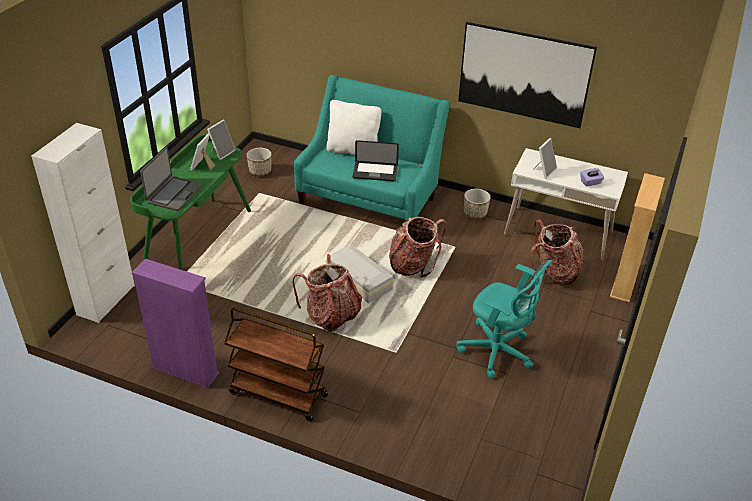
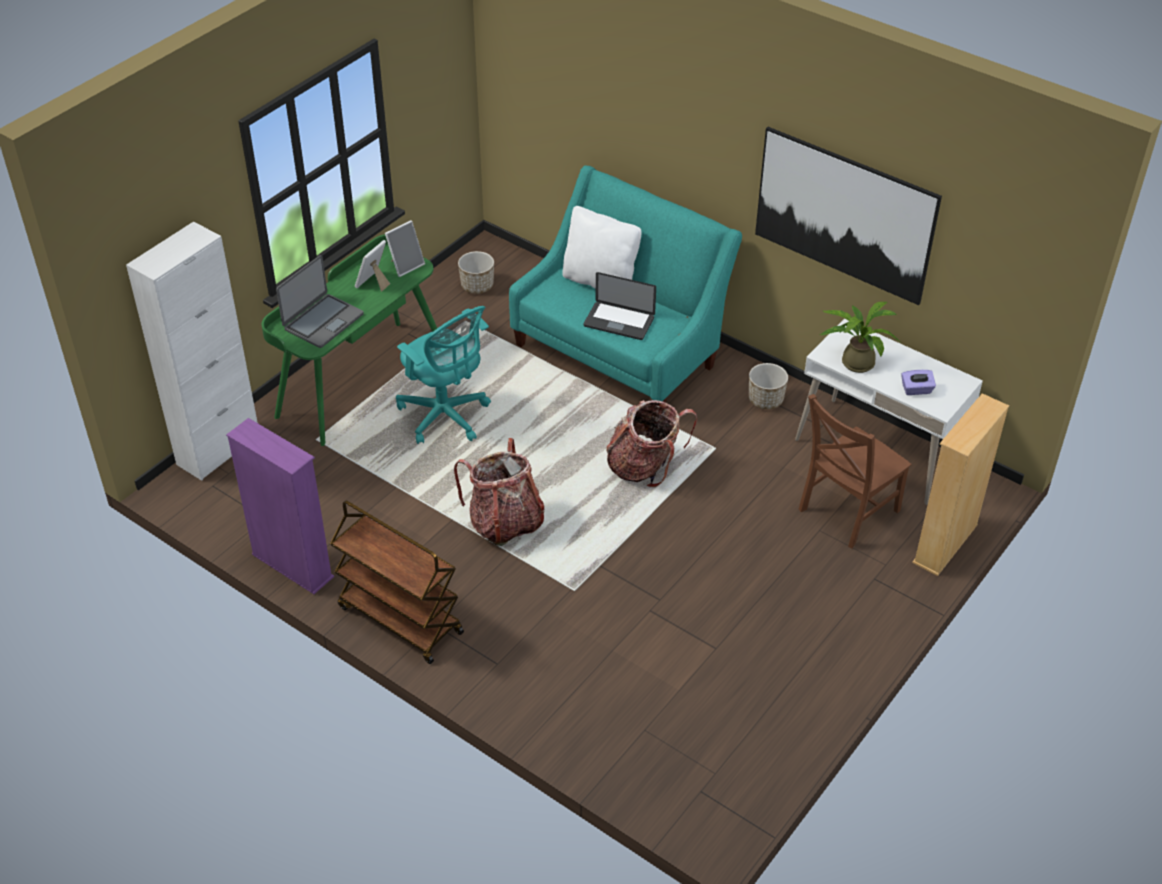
camera: 15 degrees right, 5 degrees up
white storage box [326,244,394,304] -> none
turquoise office chair [457,260,552,378] -> turquoise office chair moved to [396,306,491,444]
backpack [531,219,584,286] -> brown chair [799,394,912,548]
picture frame [533,138,557,179] -> potted plant [819,302,901,373]

